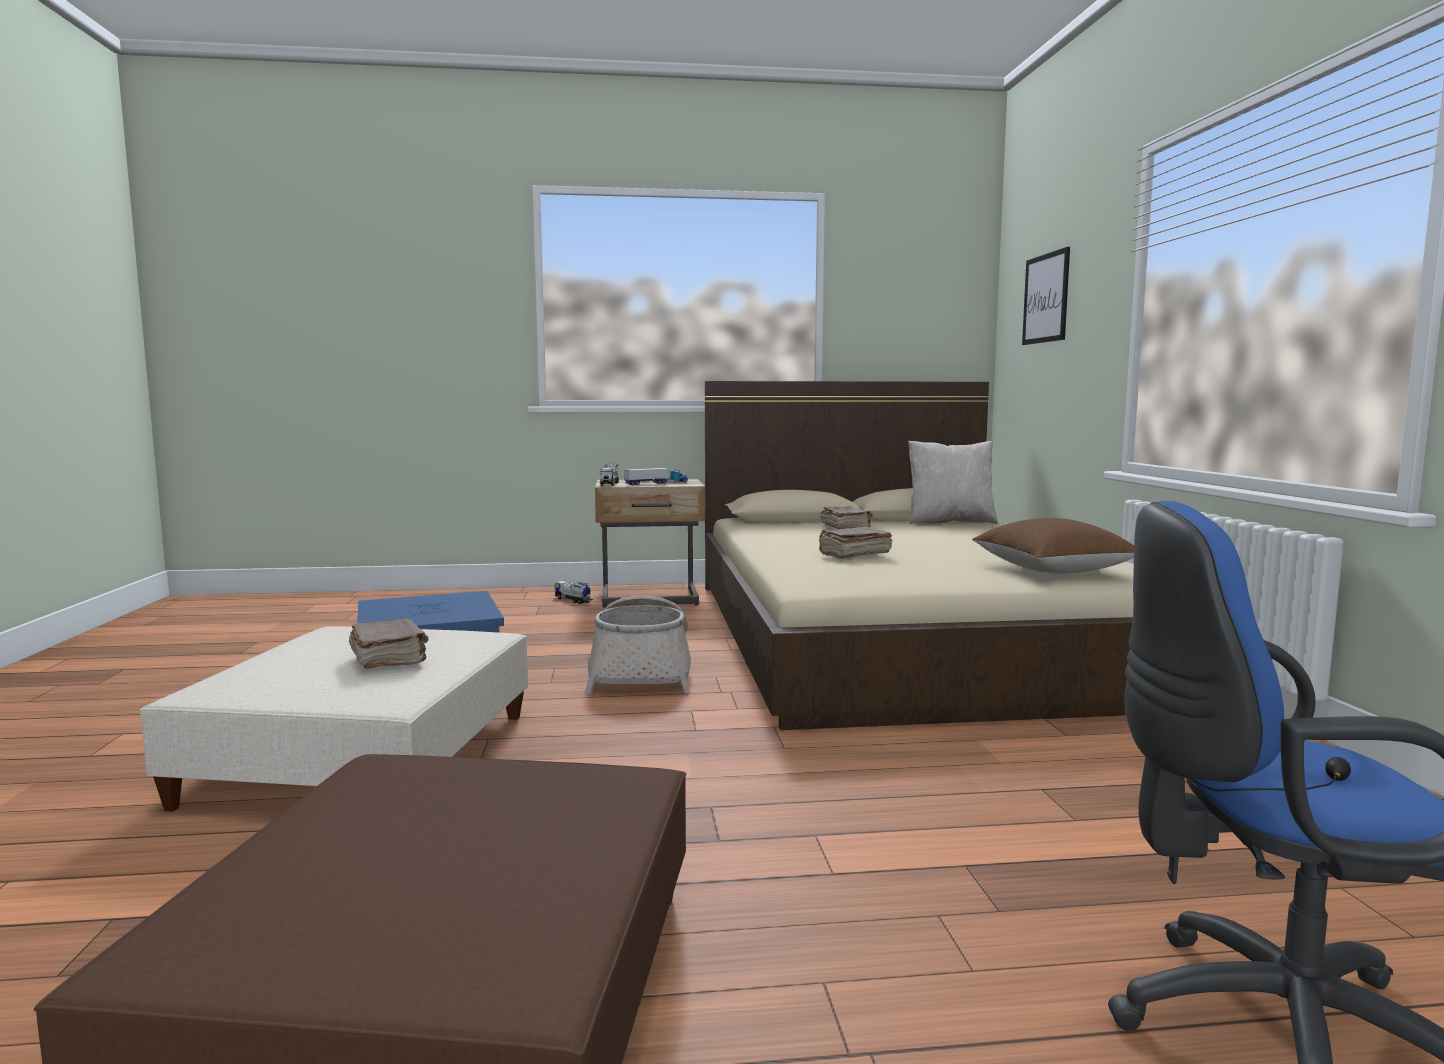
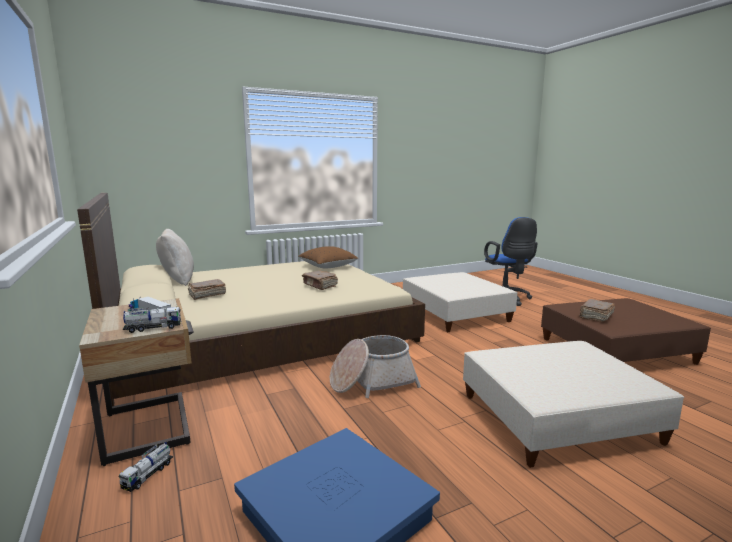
camera: 110 degrees left, 5 degrees up
brown book [349,618,429,669] -> brown book moved to [579,299,615,322]
picture [1022,247,1070,345] -> none
none -> beige ottoman [403,272,518,332]

